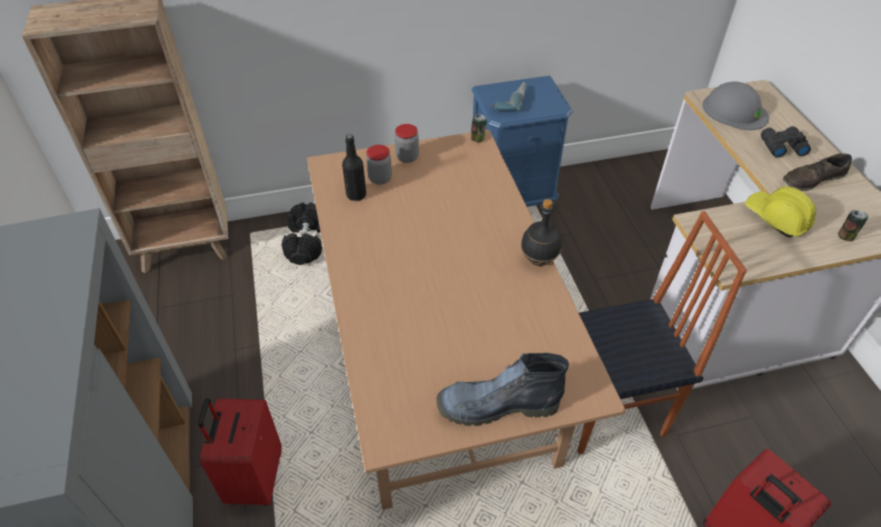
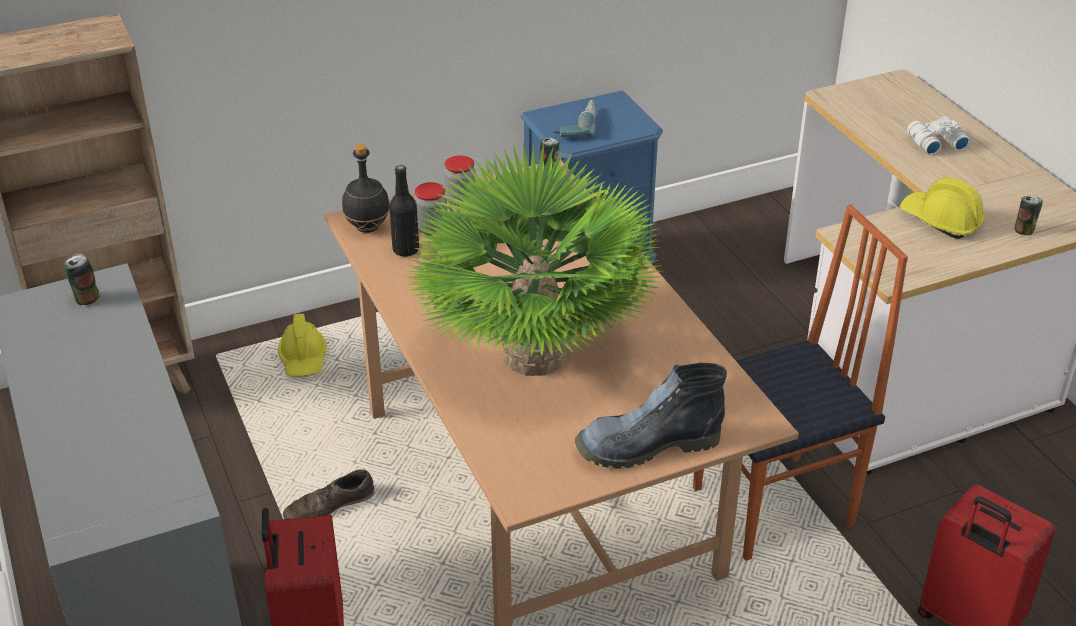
camera: 10 degrees left, 10 degrees down
black dumbbell [281,203,322,265] -> yellow hard hat [278,314,327,377]
black bottle [521,199,562,266] -> black bottle moved to [342,144,390,233]
grey hard hat [702,81,769,130] -> none
black binoculars [761,126,811,158] -> white binoculars [907,117,970,155]
brown shoe [783,153,852,191] -> brown shoe moved to [283,469,374,519]
none -> can [65,254,99,305]
none -> potted plant [405,142,666,376]

